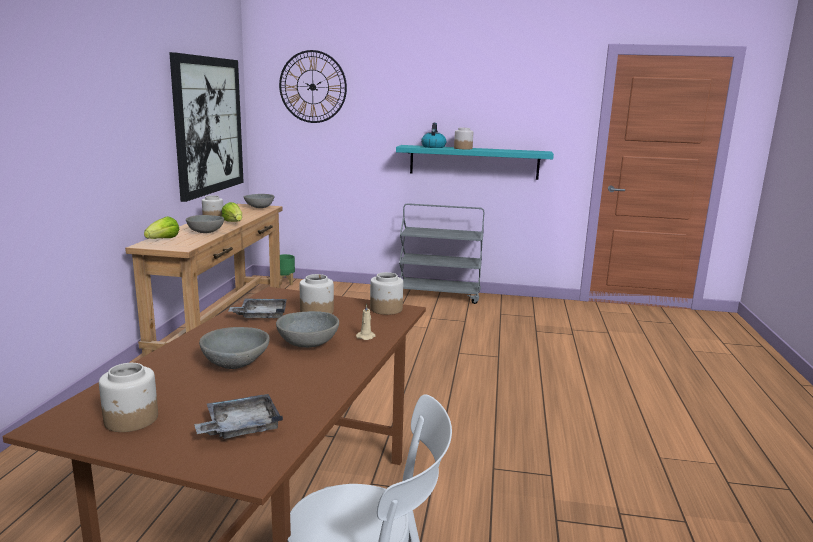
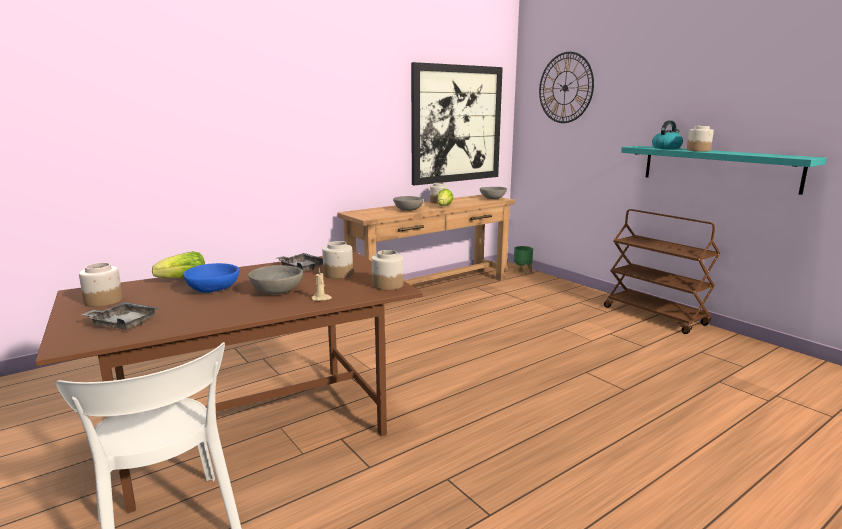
camera: 45 degrees right, 0 degrees up
lettuce [144,216,179,239] -> lettuce moved to [152,251,205,278]
grey bowl [199,327,270,369] -> blue bowl [184,263,239,293]
grey cart [399,203,484,304] -> brown cart [604,209,720,334]

